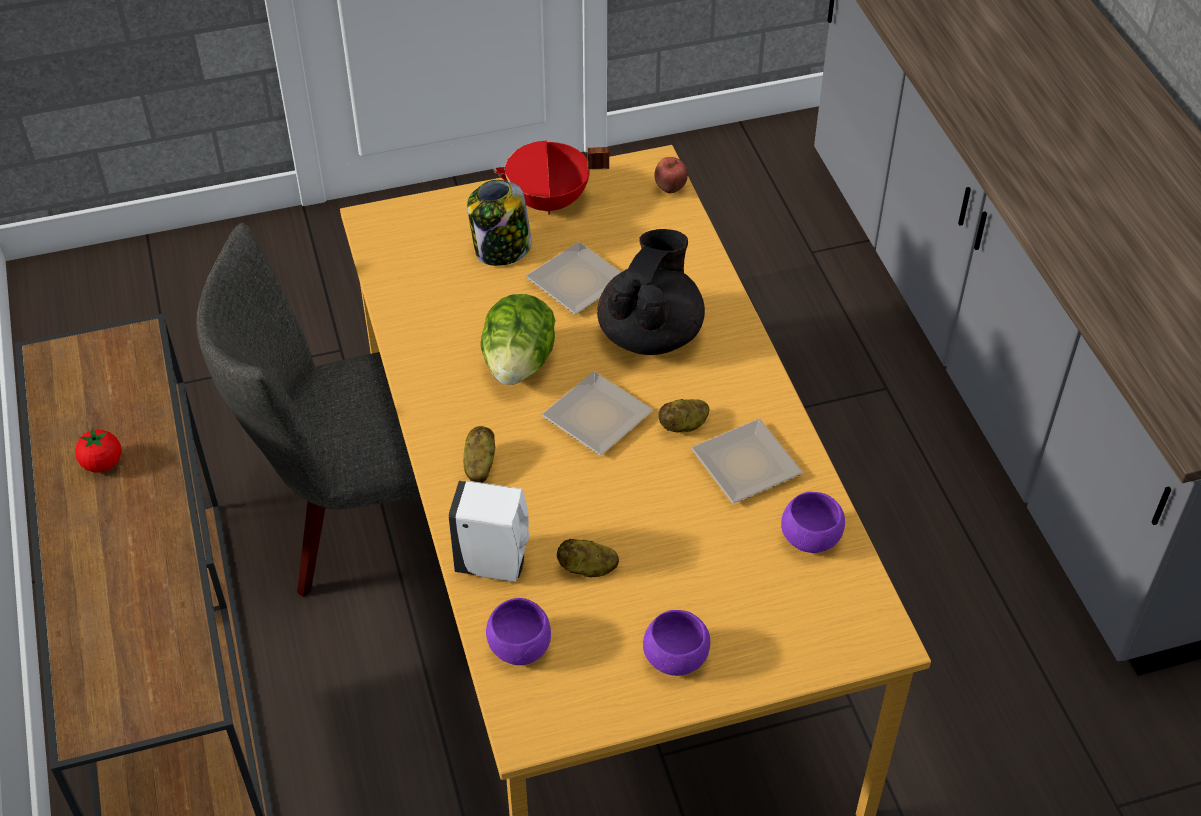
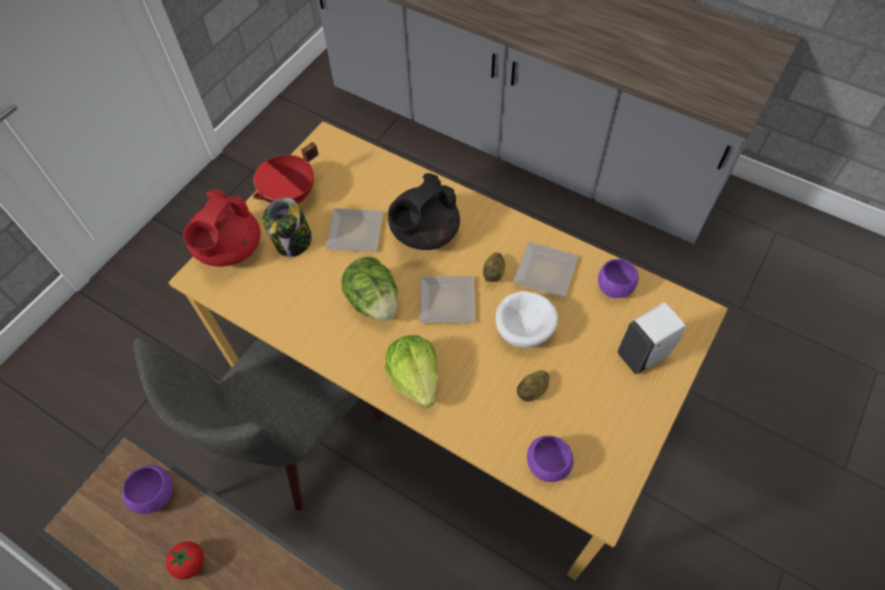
camera: 40 degrees left, 10 degrees up
white soap dispenser [449,481,529,582] -> white soap dispenser moved to [618,302,685,375]
potato [463,426,495,483] -> lettuce [385,335,438,408]
black teapot [597,229,705,355] -> black teapot turned 120 degrees counterclockwise [388,173,460,250]
purple bowl [643,610,710,676] -> purple bowl moved to [123,465,173,514]
apple [654,157,688,193] -> none
none -> red teapot [183,189,261,267]
none -> white bowl [496,291,558,348]

